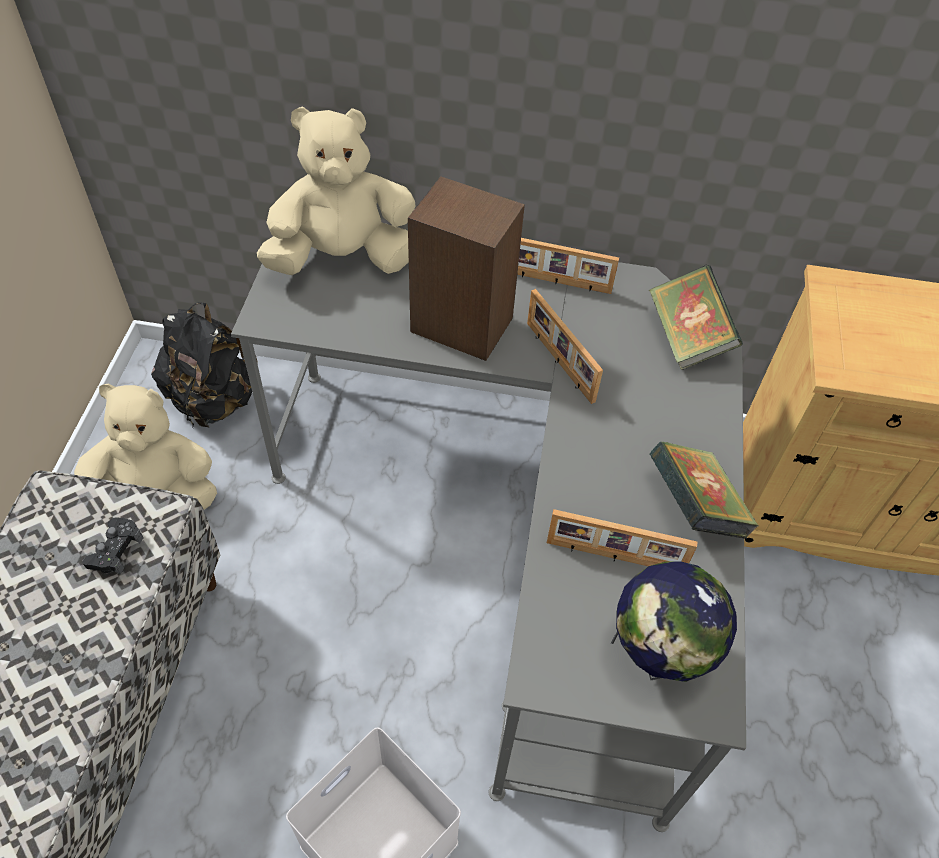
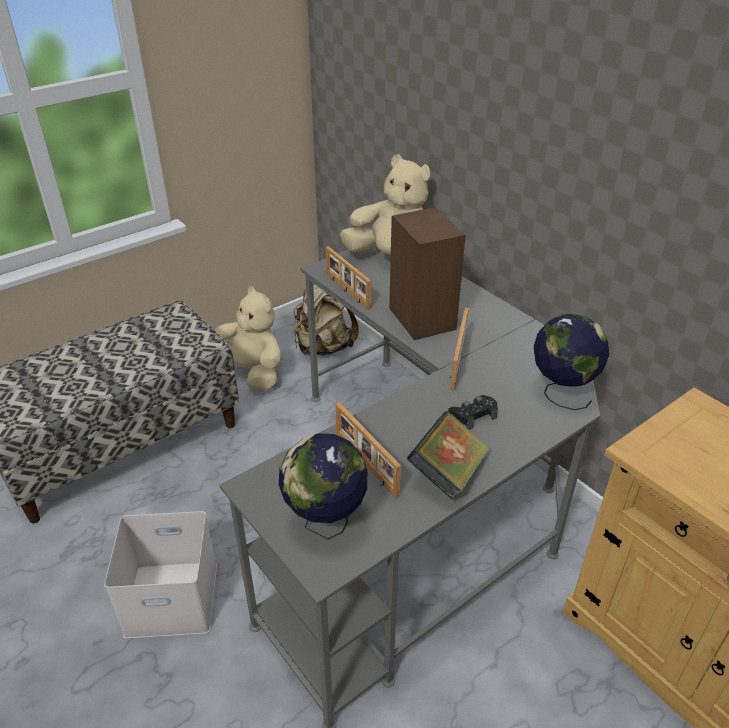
camera: 45 degrees right, 15 degrees down
black game controller [82,517,143,574] -> black game controller moved to [448,395,498,430]
black backpack [151,302,257,427] -> beige backpack [293,283,359,355]
picture frame [517,238,619,294] -> picture frame moved to [326,246,371,310]
book [649,265,743,370] -> globe [534,314,609,410]

